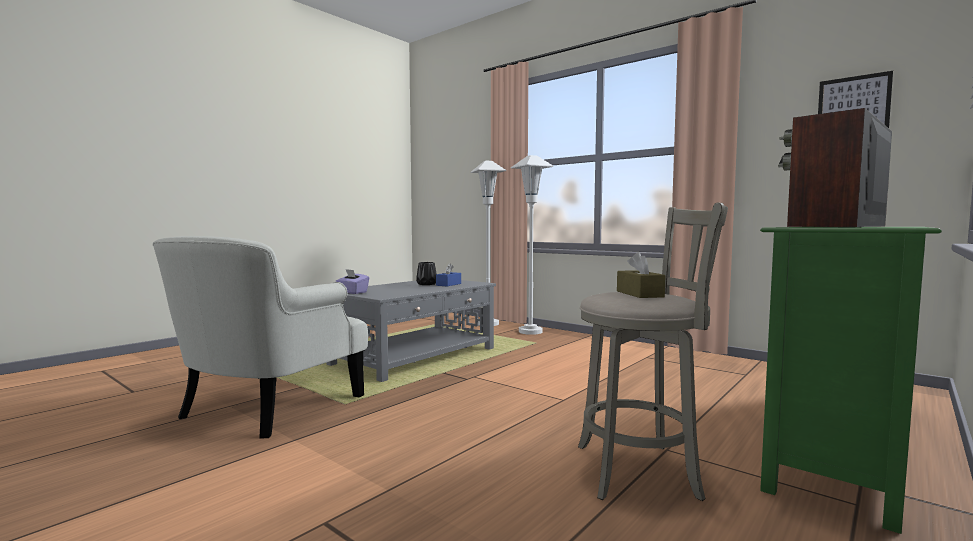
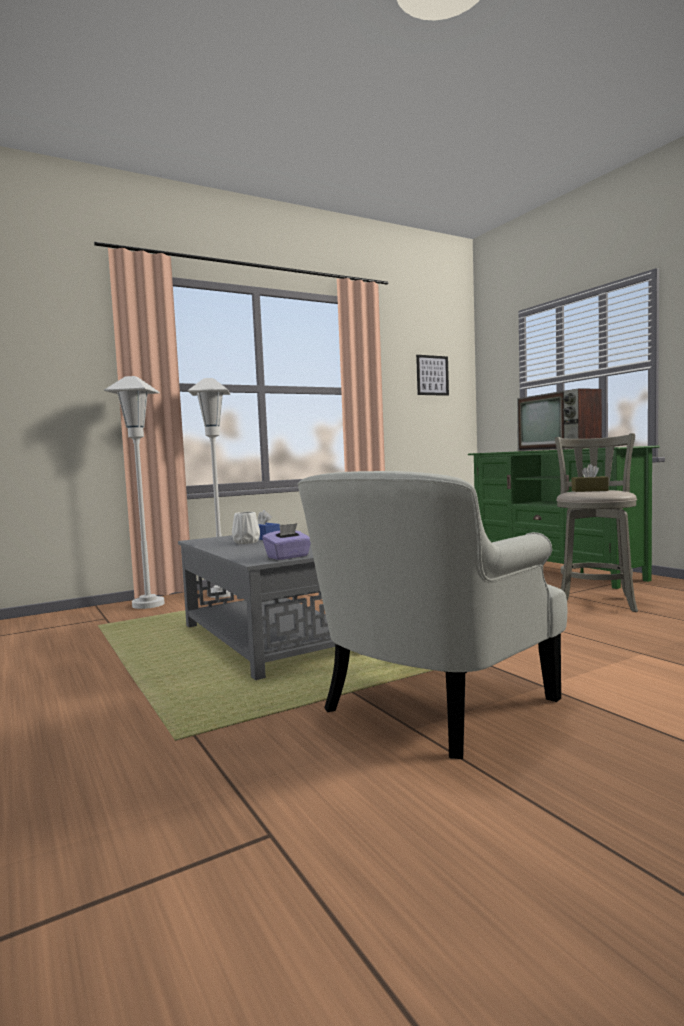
camera: 70 degrees left, 0 degrees up
white armchair [153,236,368,439] -> white armchair turned 90 degrees clockwise [297,471,567,759]
black vase [416,262,436,285] -> white vase [232,512,260,544]

